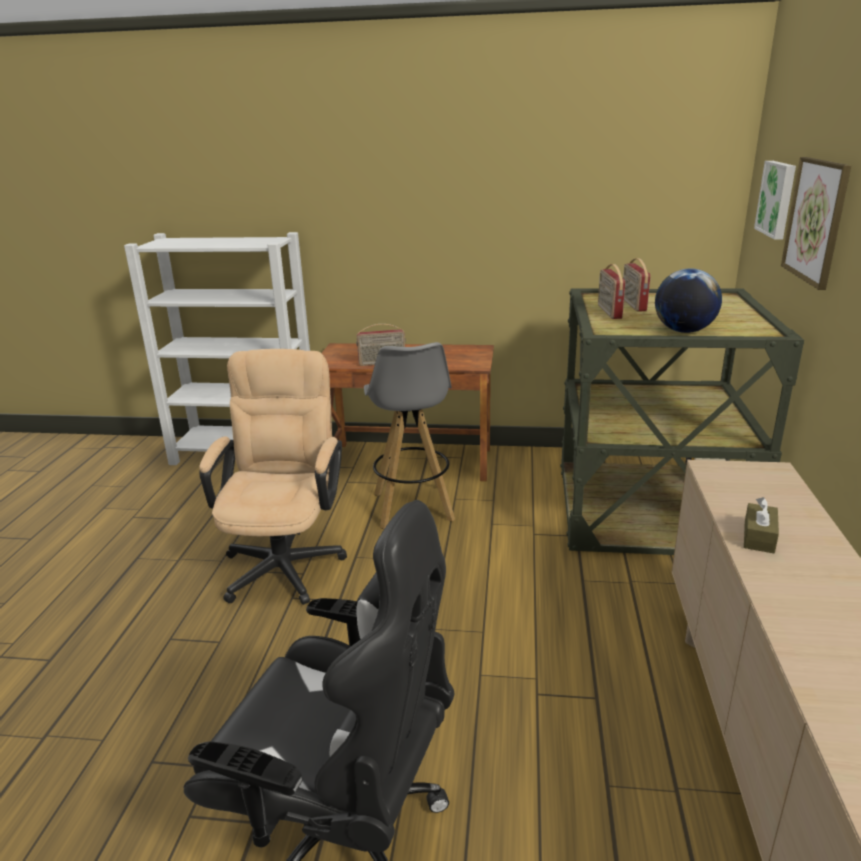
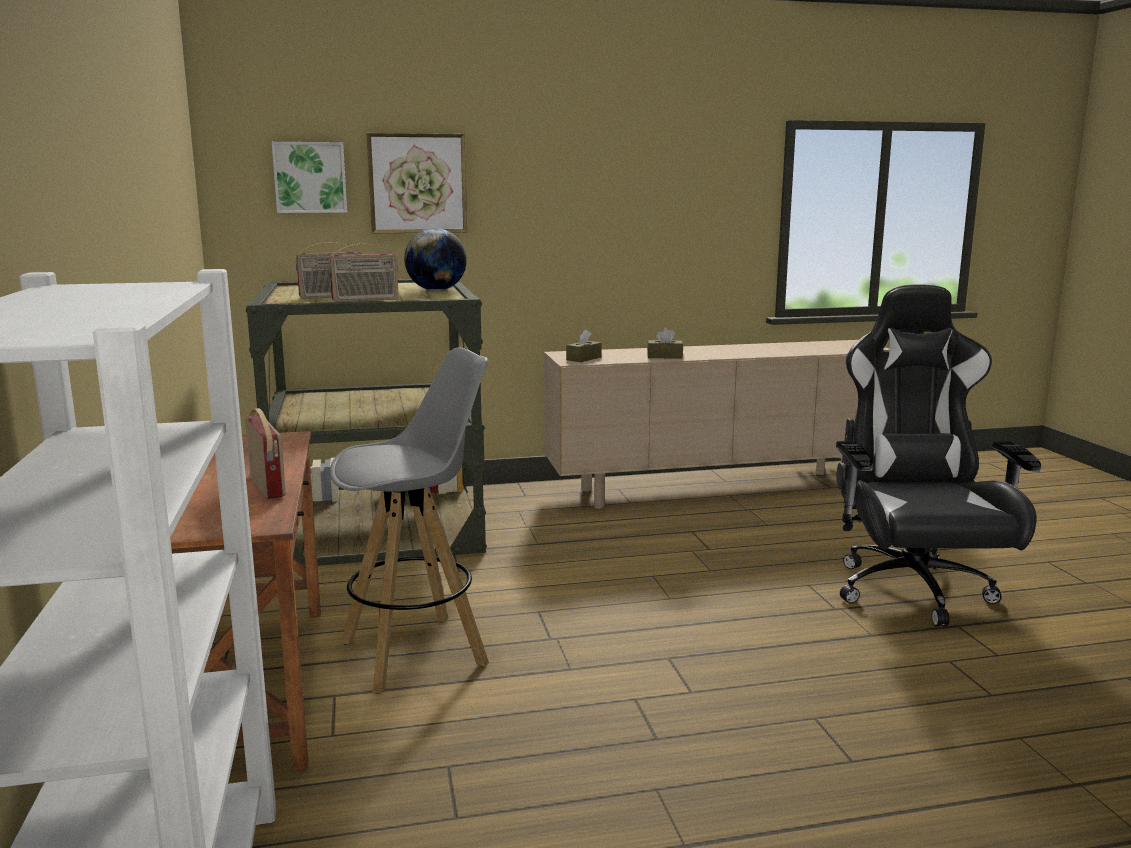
camera: 110 degrees left, 10 degrees down
beige office chair [199,349,347,605] -> none
none -> brown tissue box [566,329,602,362]

